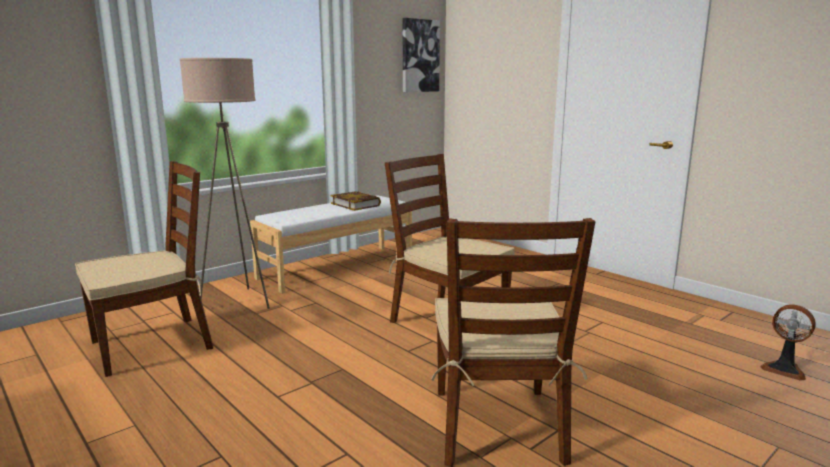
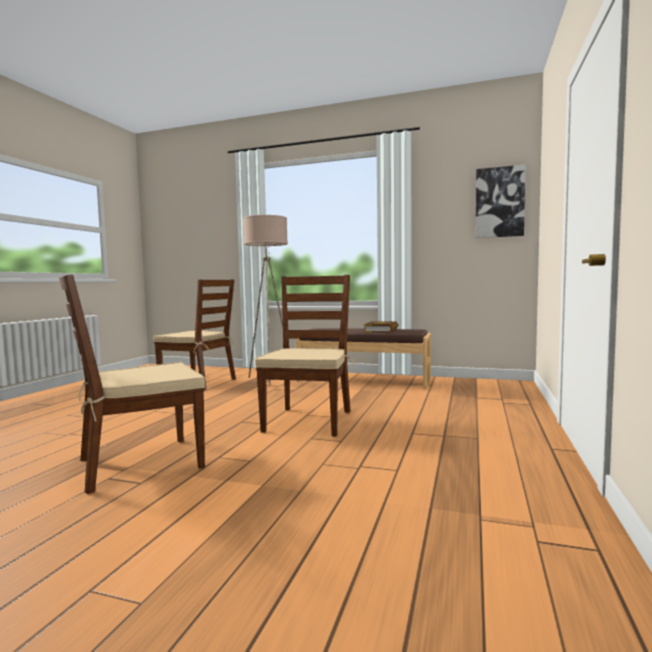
camera: 60 degrees right, 10 degrees down
white bench [250,195,412,294] -> brown bench [296,328,431,389]
fan [760,305,816,381] -> none

